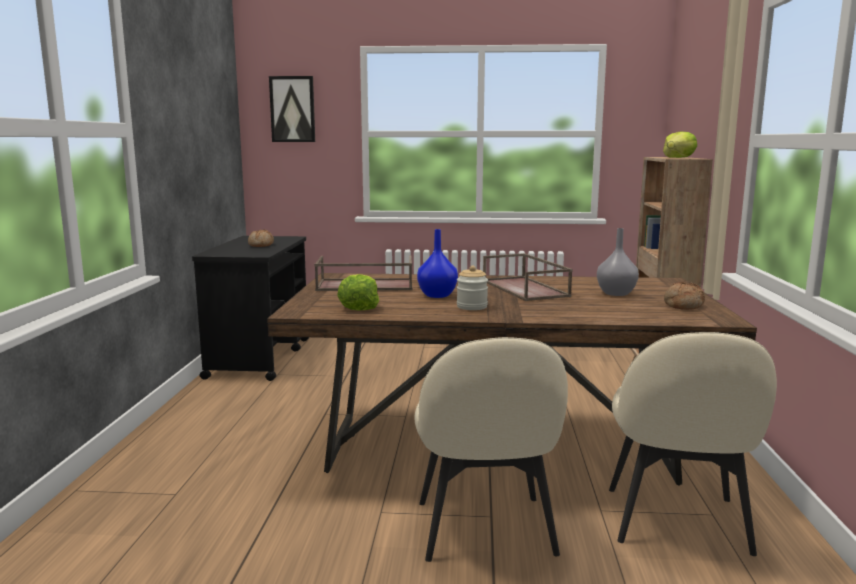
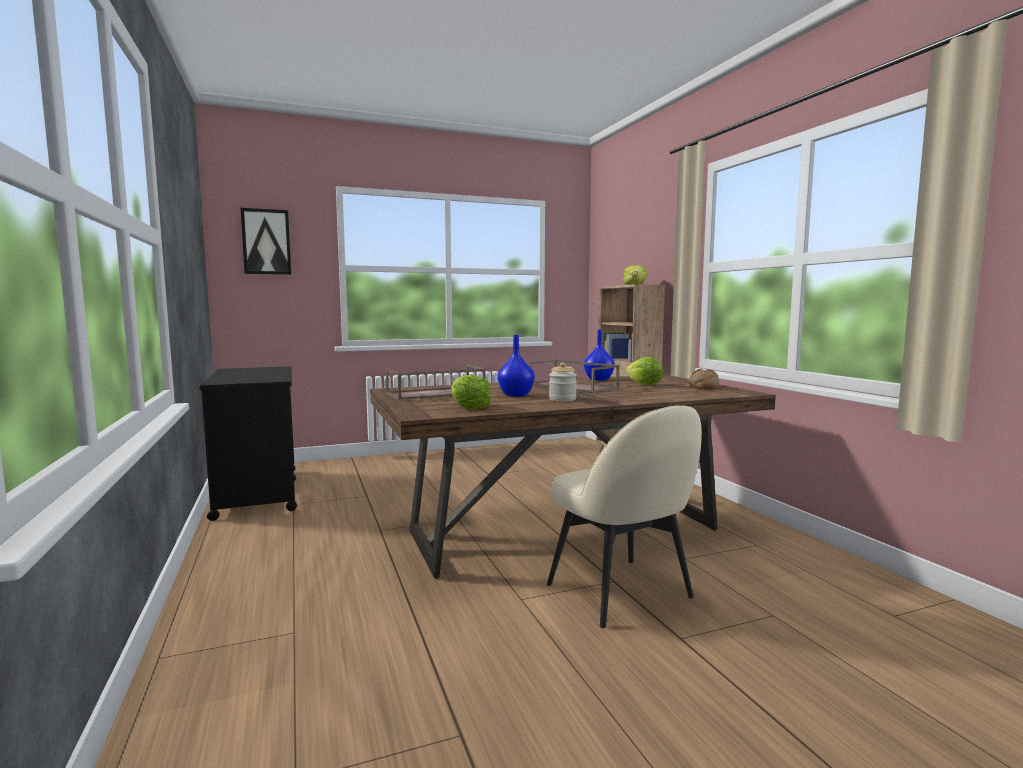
camera: 25 degrees left, 5 degrees down
bread [248,230,274,247] -> none
grey vase [597,228,639,296] -> lettuce [626,357,663,385]
beige chair [609,332,777,556] -> none
none -> blue vase [584,330,615,381]

